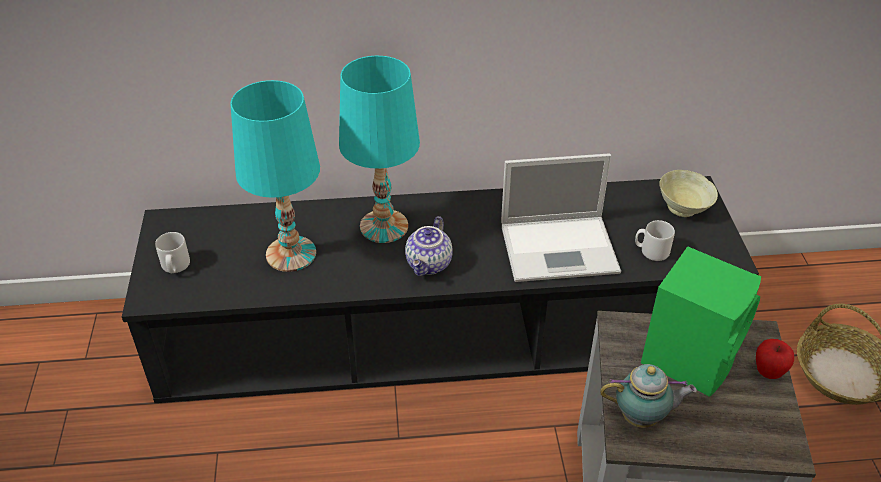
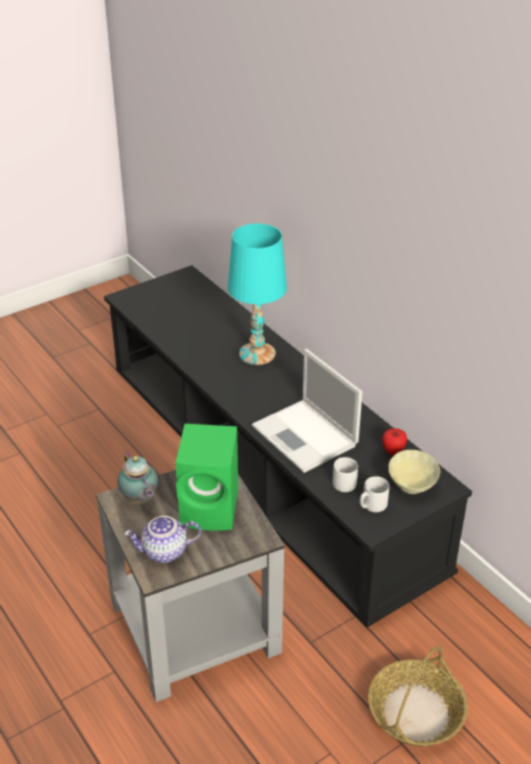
camera: 60 degrees right, 5 degrees down
grey mug [155,232,190,273] -> grey mug moved to [360,476,389,512]
turquoise table lamp [230,80,320,272] -> none
teapot [405,216,453,276] -> teapot moved to [124,516,201,563]
apple [756,339,794,379] -> apple moved to [382,428,407,455]

